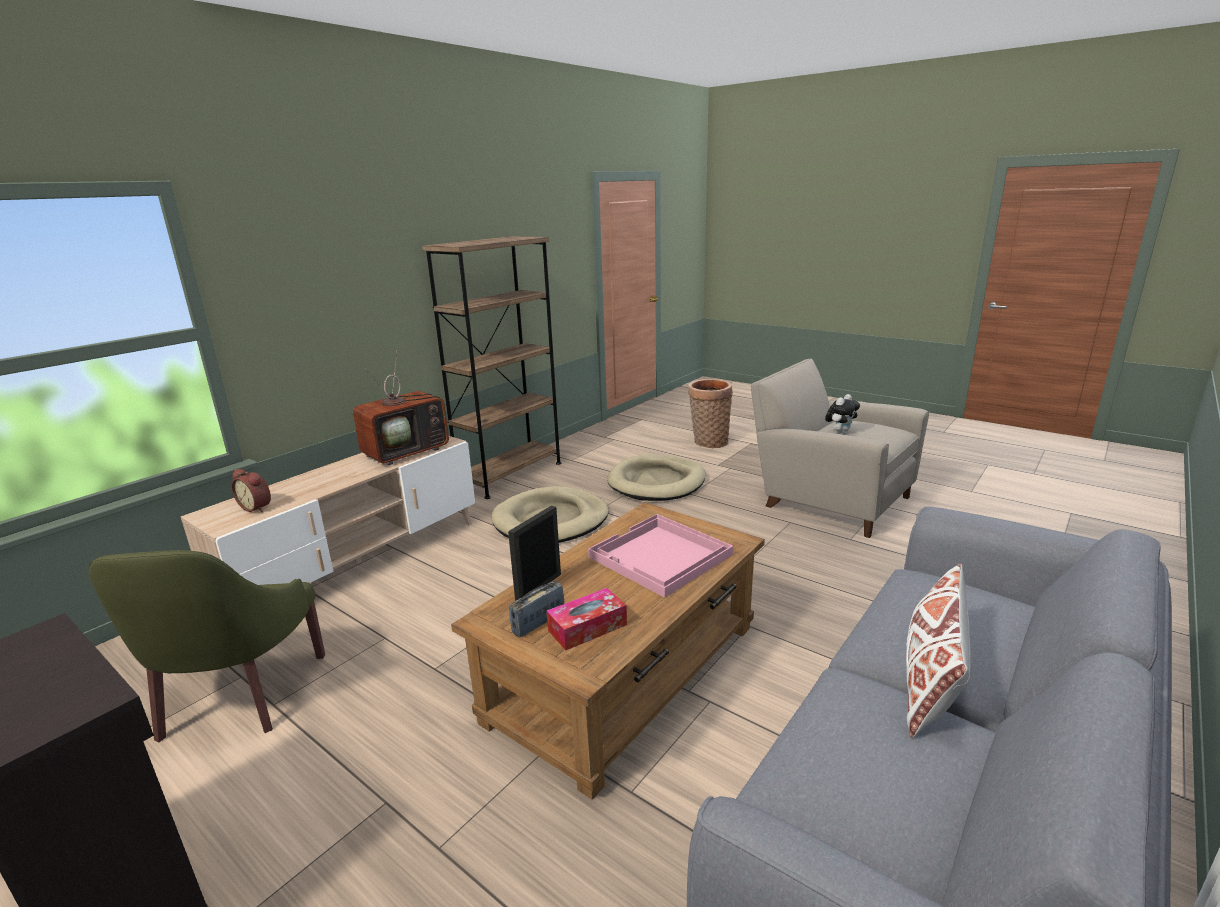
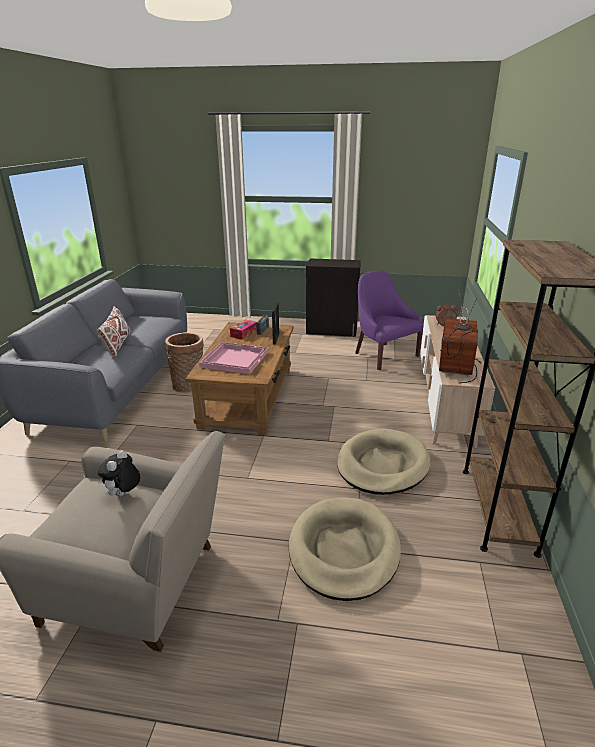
camera: 150 degrees right, 5 degrees up
green armchair [89,550,325,743] -> purple armchair [355,270,424,370]
basket [688,379,733,448] -> basket moved to [165,332,204,392]

